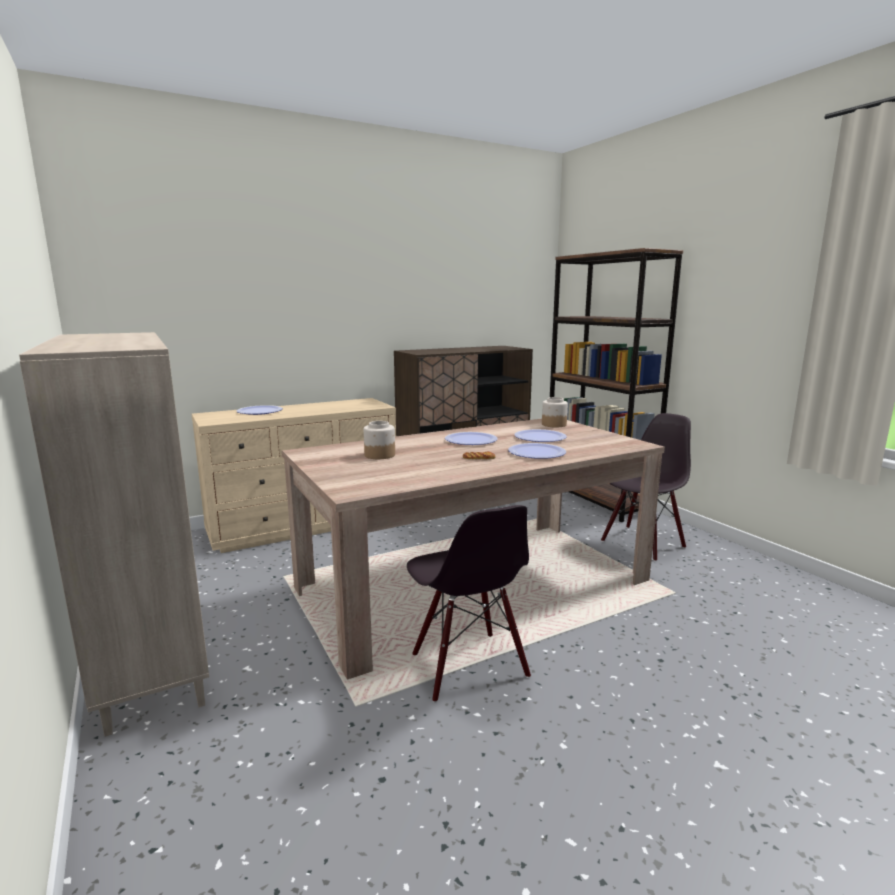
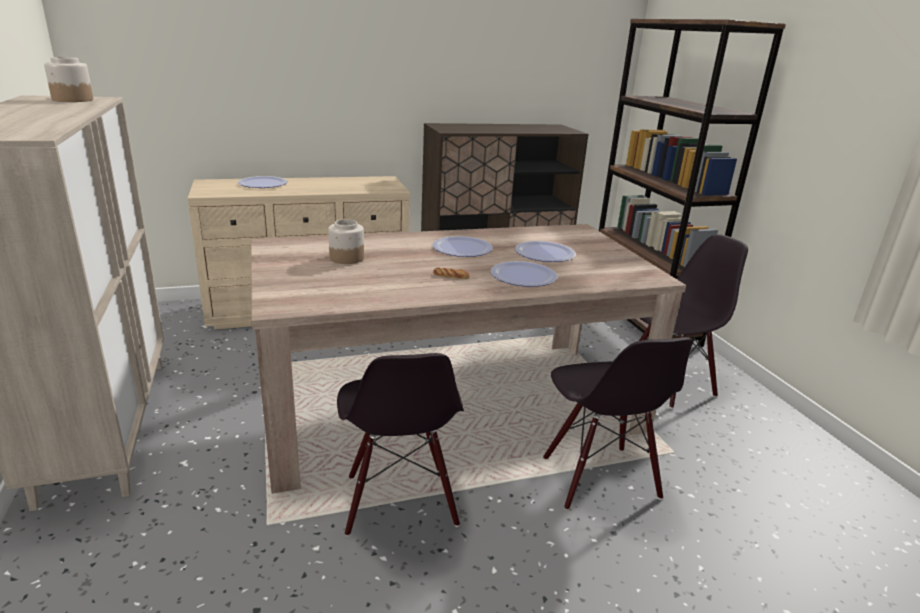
camera: 10 degrees right, 10 degrees up
jar [542,397,568,427] -> jar moved to [44,57,93,102]
none -> black chair [543,337,694,510]

